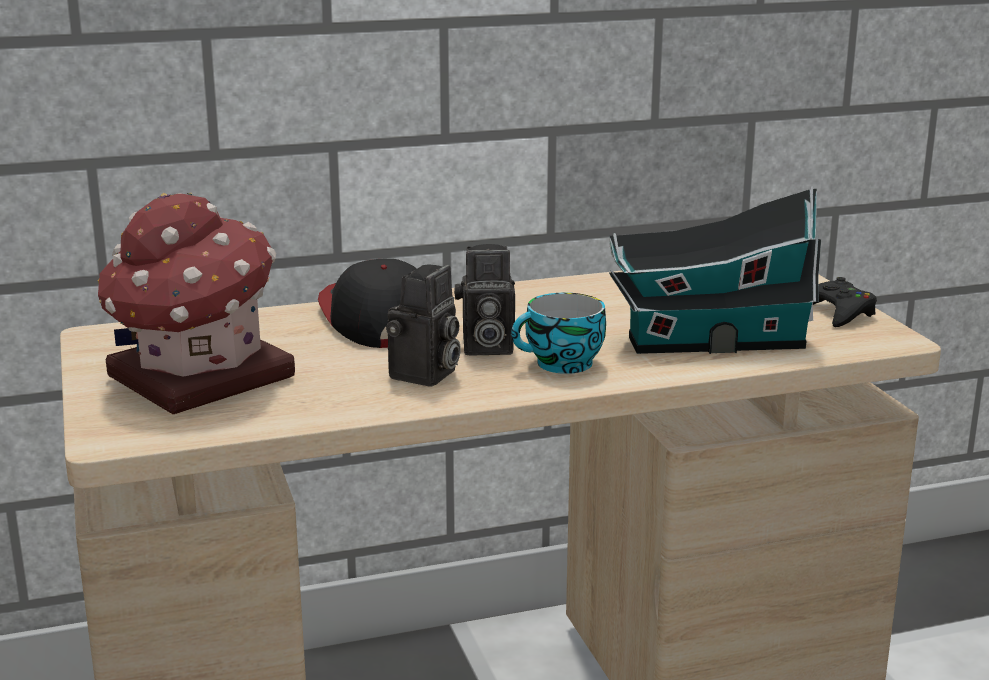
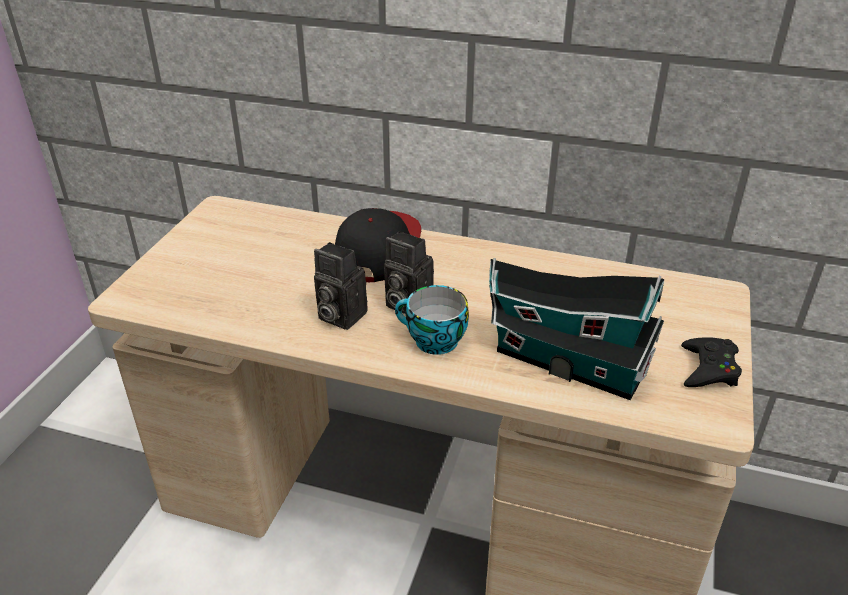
camera: 35 degrees right, 15 degrees up
toy house [98,193,295,414] -> none
camera [386,264,461,387] -> camera turned 60 degrees clockwise [314,242,368,330]

